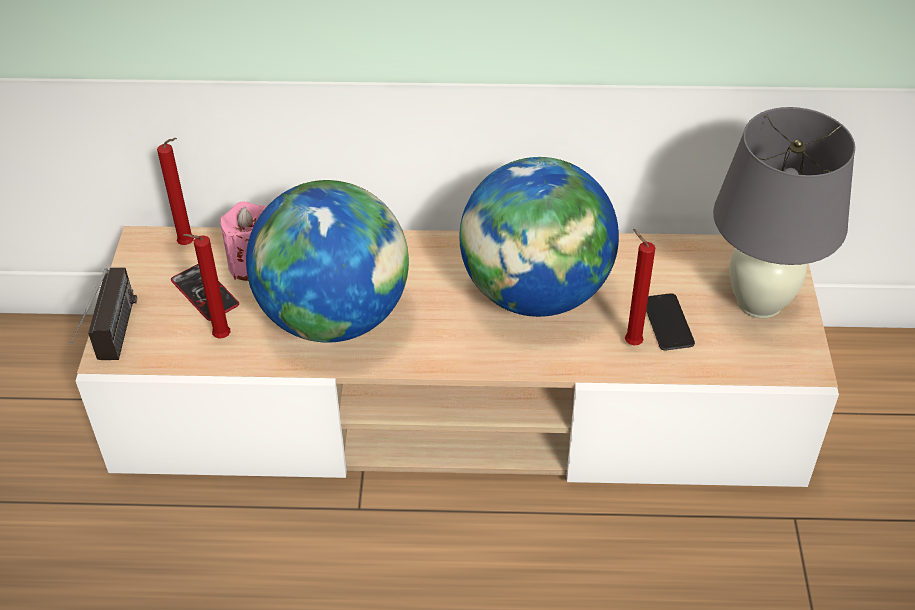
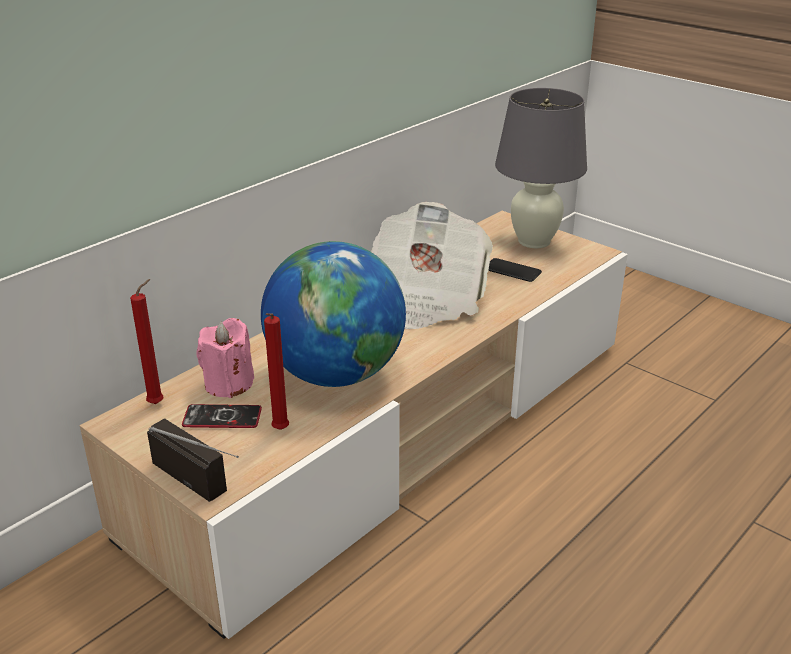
camera: 50 degrees left, 15 degrees down
globe [459,157,619,317] -> newspaper [370,202,493,329]
red candle [625,229,655,345] -> none

